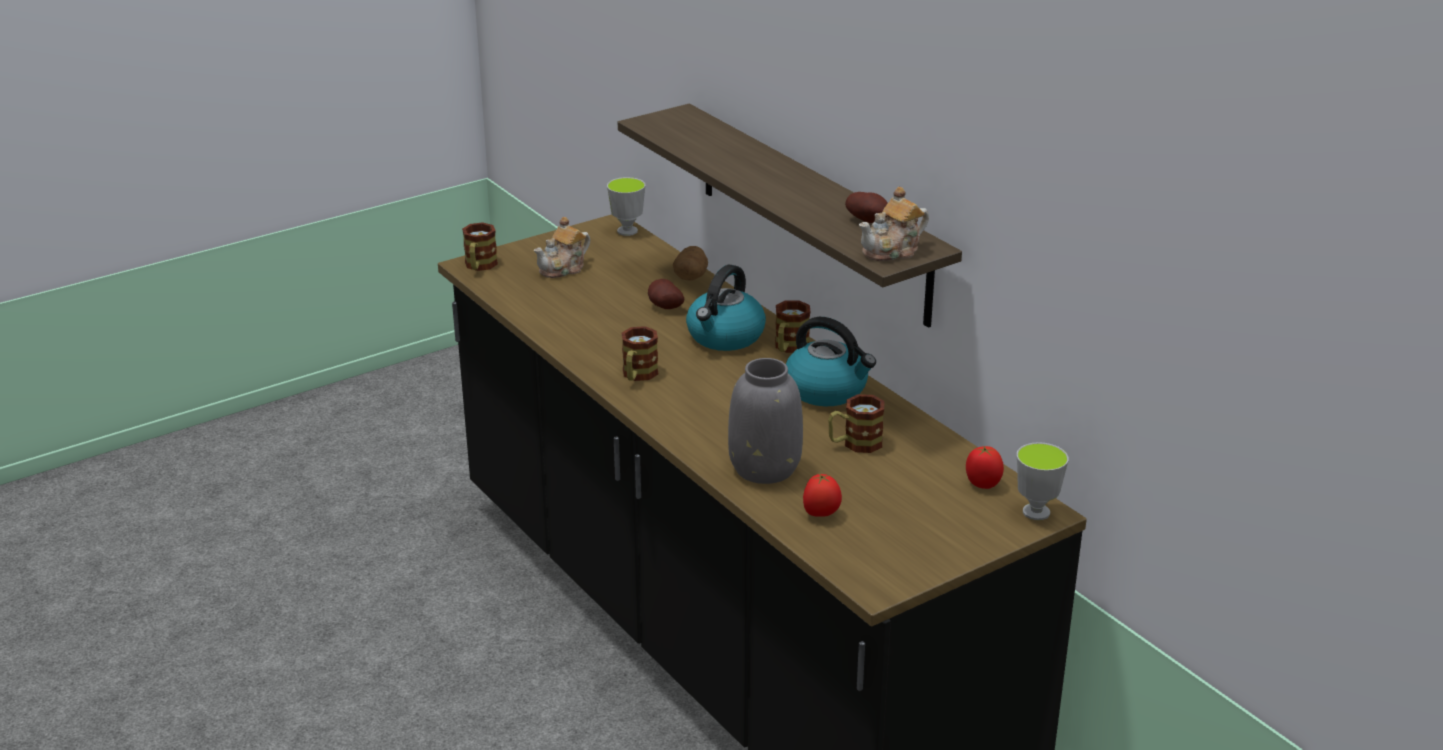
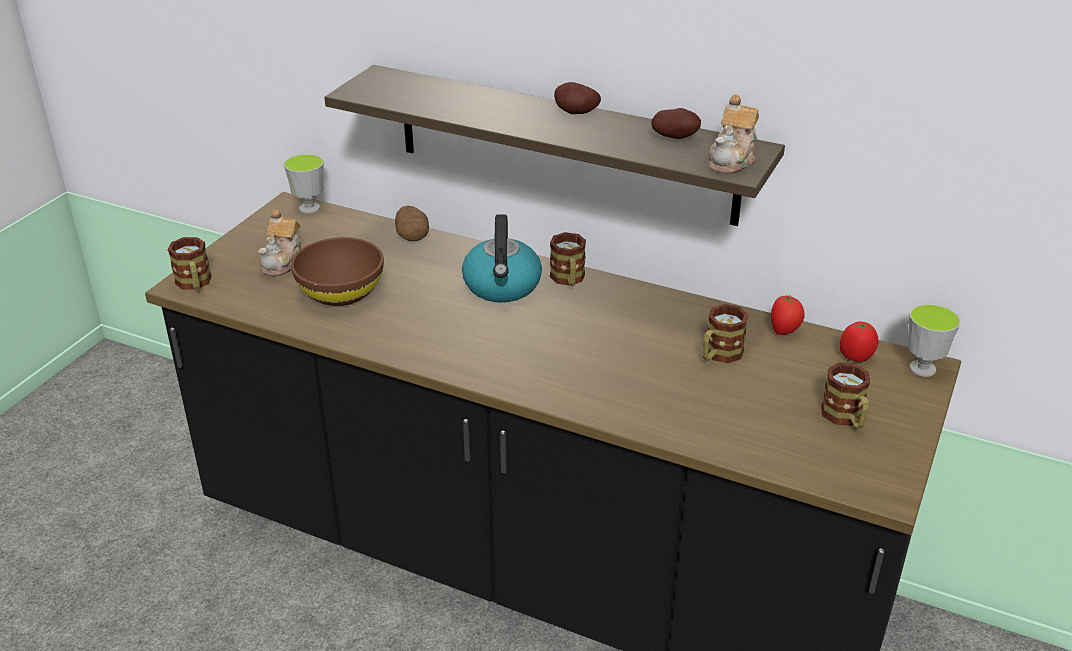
camera: 30 degrees left, 5 degrees up
mug [622,326,658,381] -> mug moved to [821,363,870,428]
potato [648,279,684,309] -> potato moved to [554,82,601,114]
grey vase [728,358,803,484] -> none
kettle [786,317,876,406] -> none
tomato [803,474,842,517] -> tomato moved to [771,296,804,335]
none -> brown bowl [291,237,384,306]

